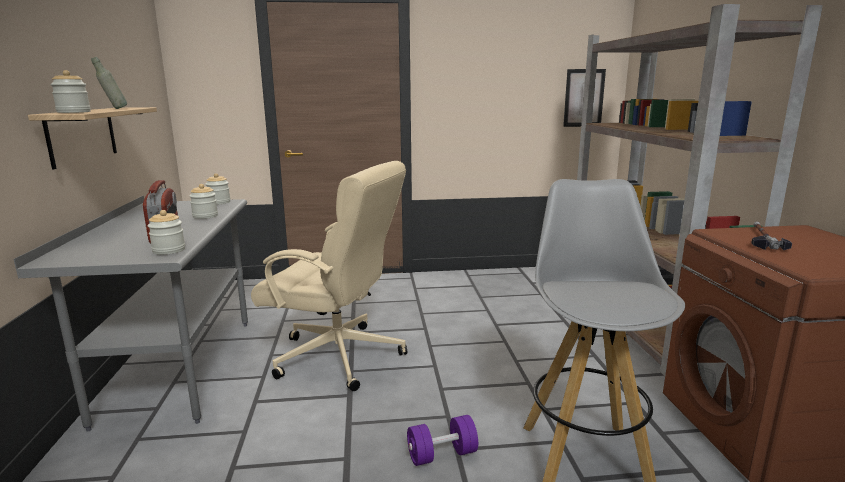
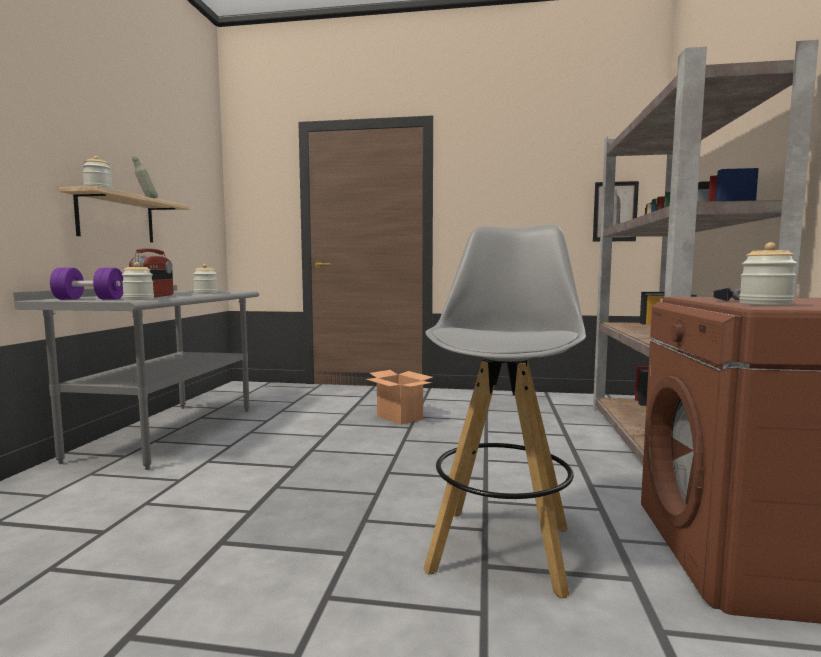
camera: 15 degrees right, 10 degrees down
jar [205,173,230,205] -> jar moved to [739,242,797,305]
beige office chair [251,161,407,391] -> none
purple dumbbell [407,415,478,466] -> purple dumbbell moved to [50,268,123,300]
none -> cardboard box [366,370,433,425]

